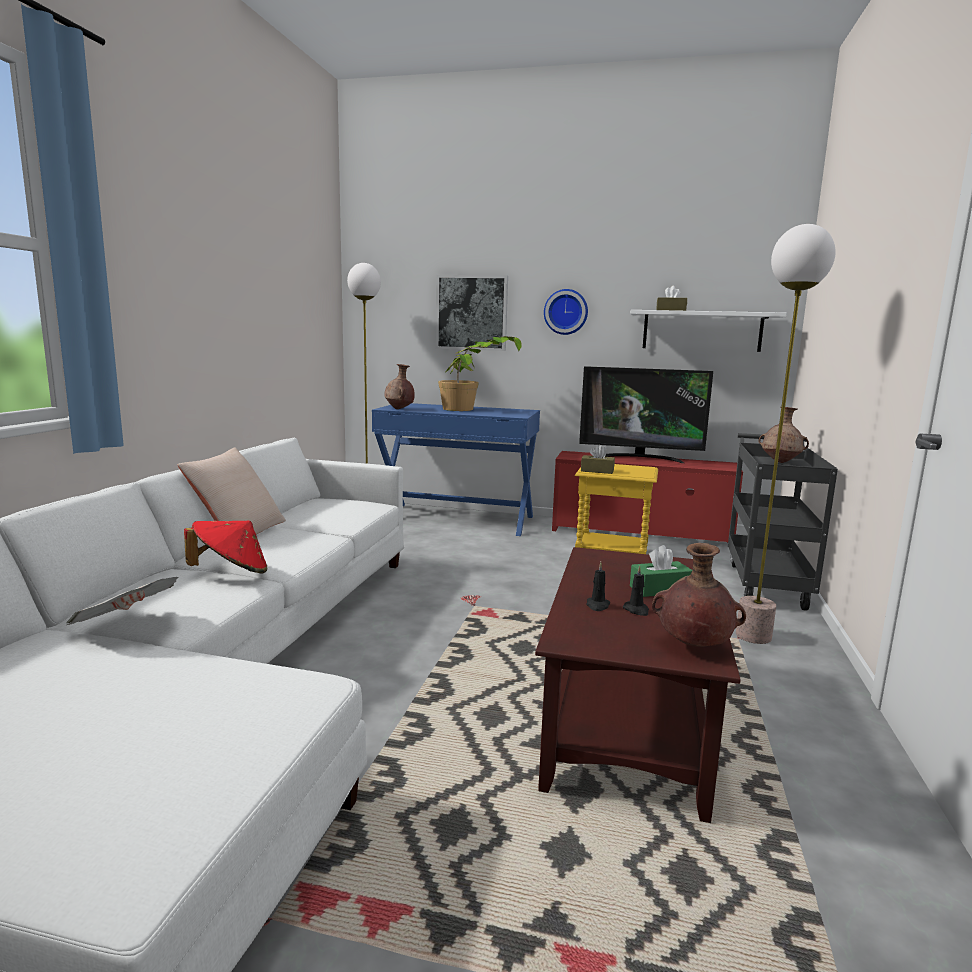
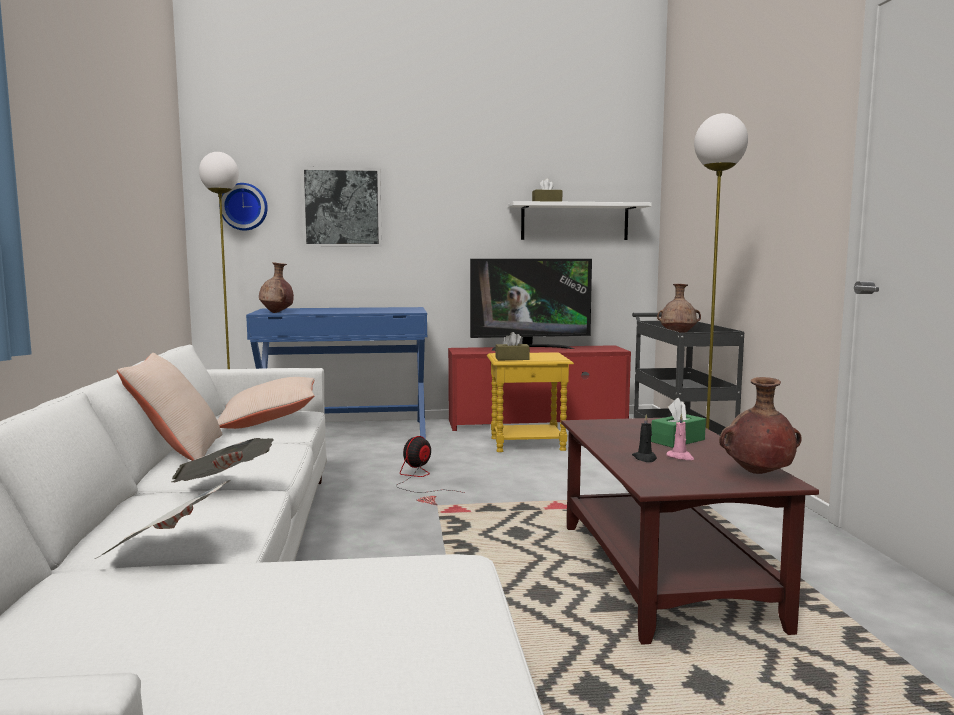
camera: 20 degrees left, 5 degrees down
red hat [184,521,267,573] -> newspaper [172,438,274,482]
potted plant [438,336,522,411] -> none
wall clock [544,289,588,335] -> wall clock moved to [219,183,268,231]
black candle [623,566,649,616] -> pink candle [666,413,694,460]
none -> beige pillow [217,377,314,429]
none -> fan [396,436,464,493]

